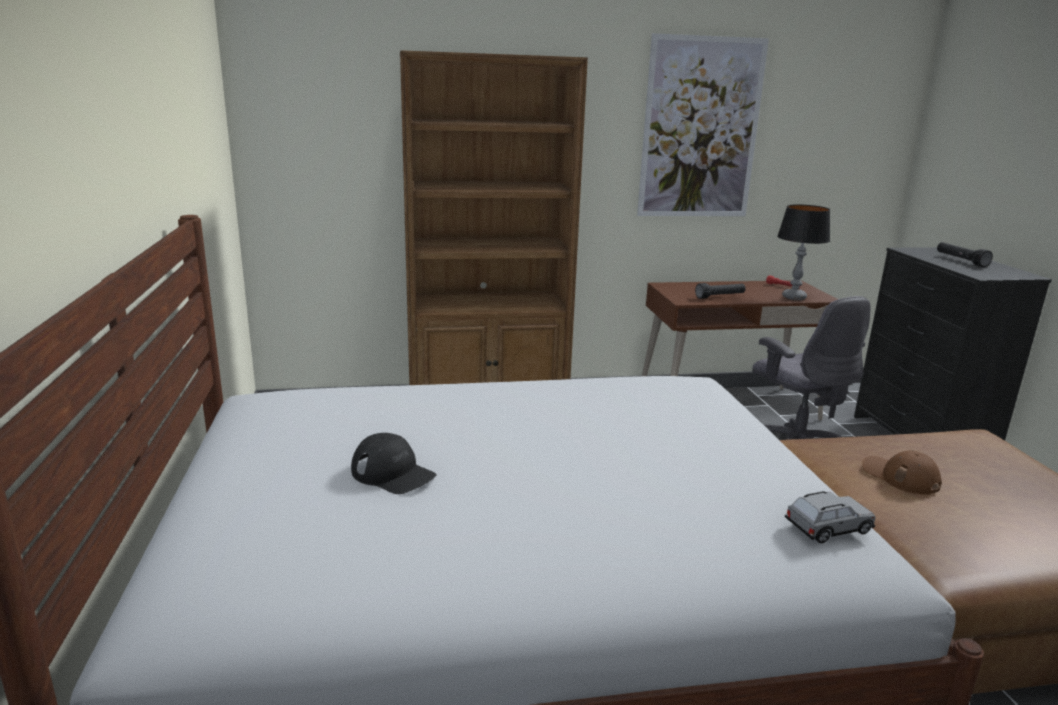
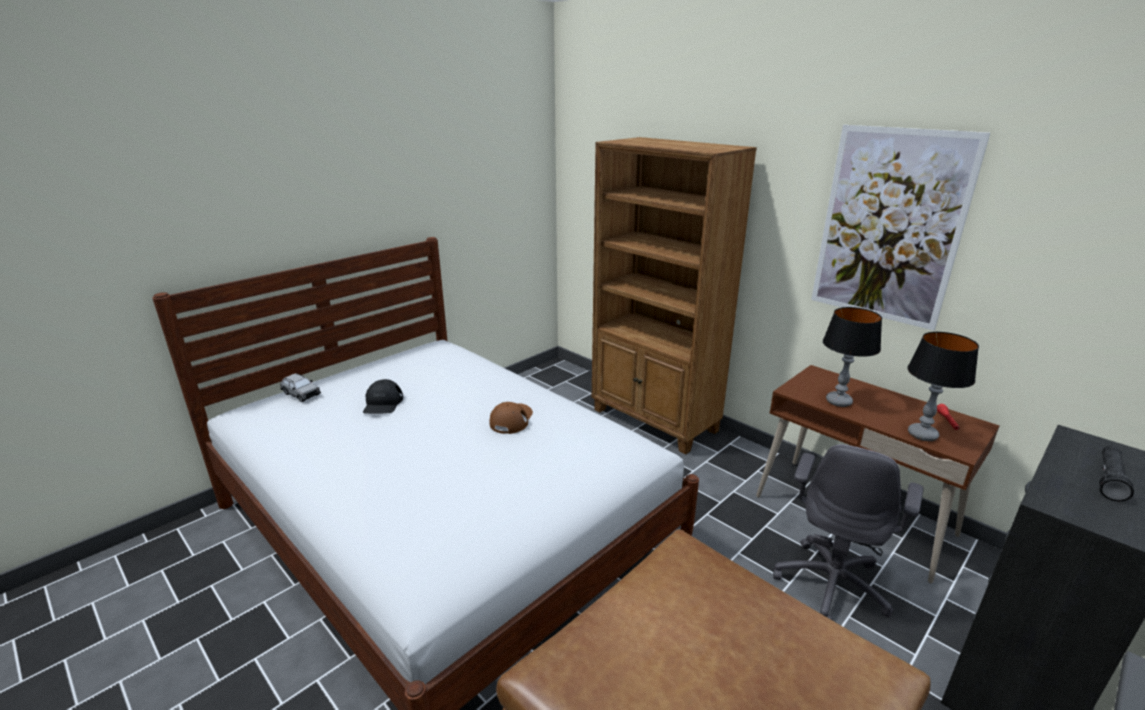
camera: 55 degrees right, 5 degrees up
black flashlight [695,283,746,299] -> table lamp [823,307,882,407]
grey toy car [785,491,876,543] -> grey toy car moved to [280,373,321,402]
brown cap [862,451,942,494] -> brown cap moved to [490,402,533,434]

